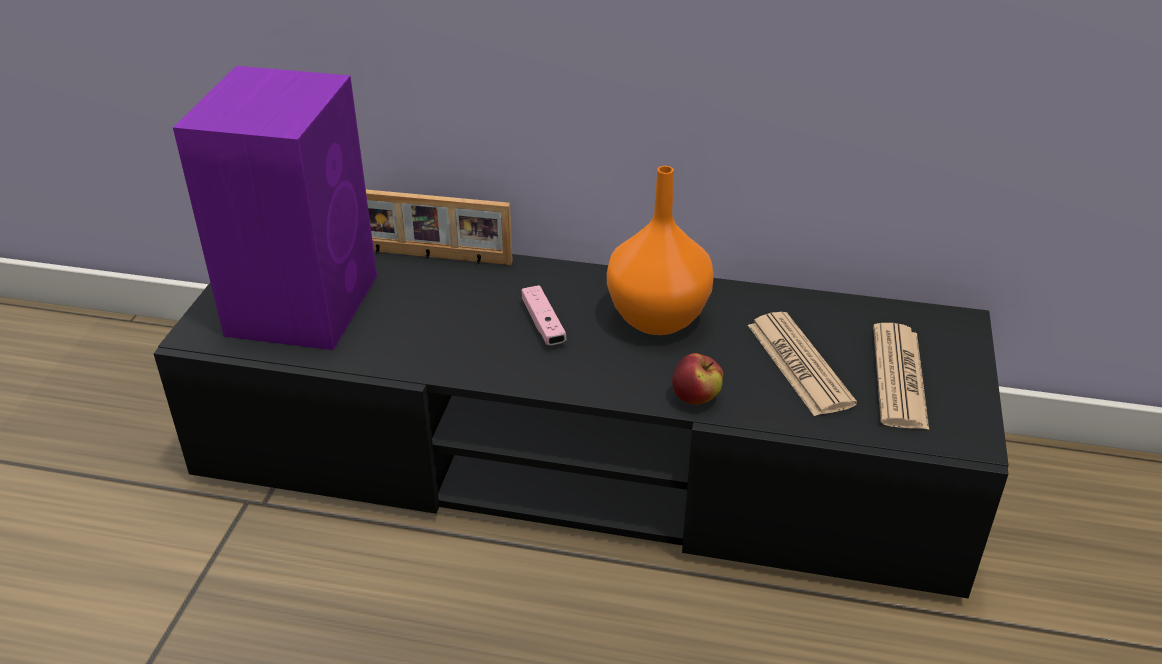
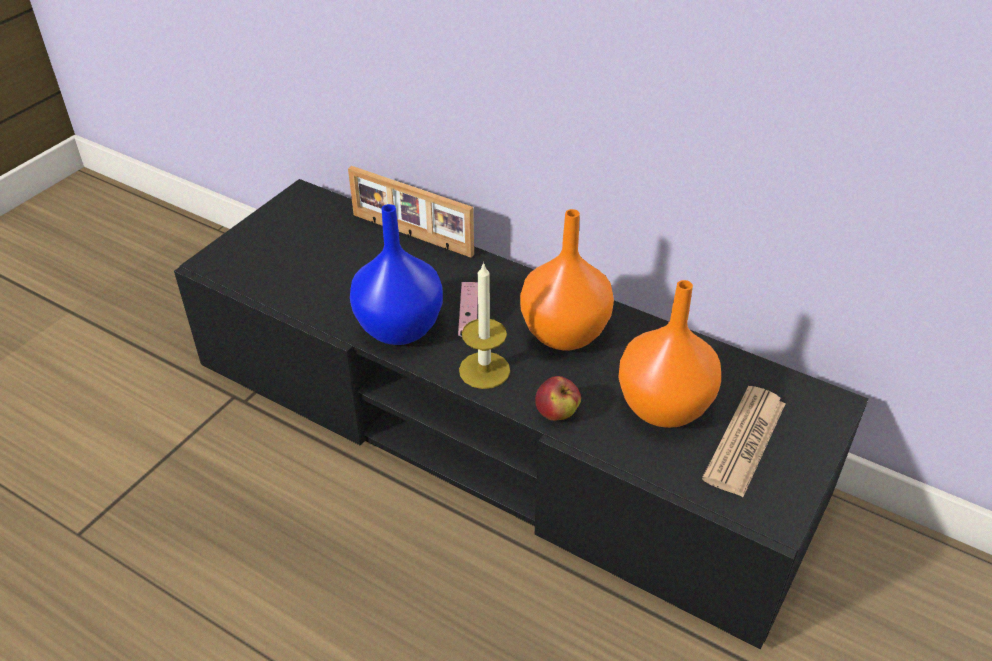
camera: 20 degrees right, 5 degrees up
purple speaker [173,66,377,350] -> none
newspaper [748,312,857,416] -> orange vase [618,280,721,428]
none -> blue vase [350,204,443,345]
none -> candle [459,262,510,389]

